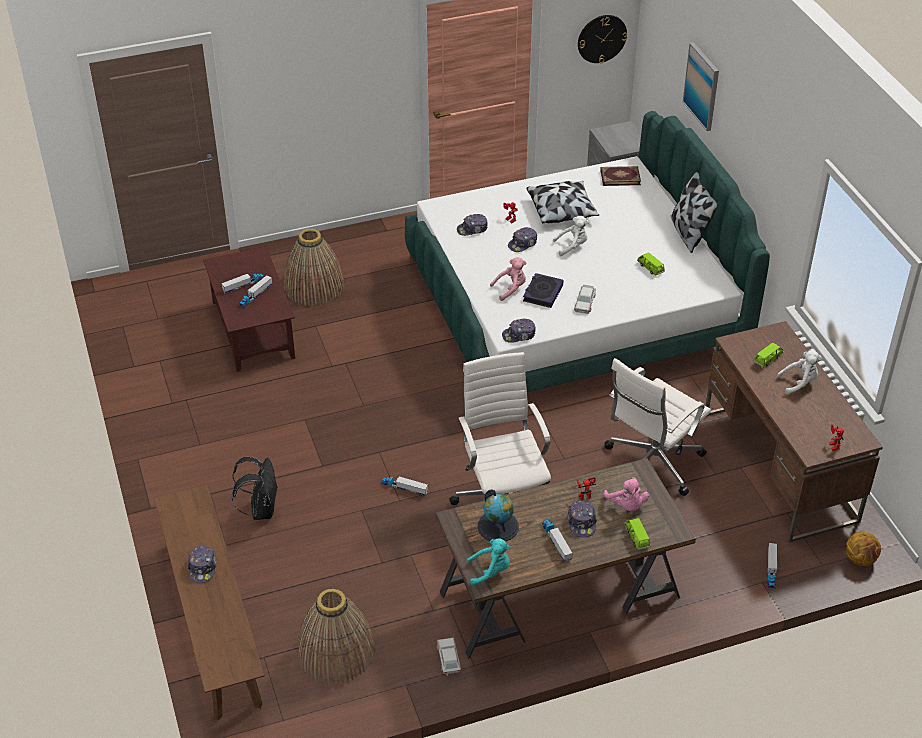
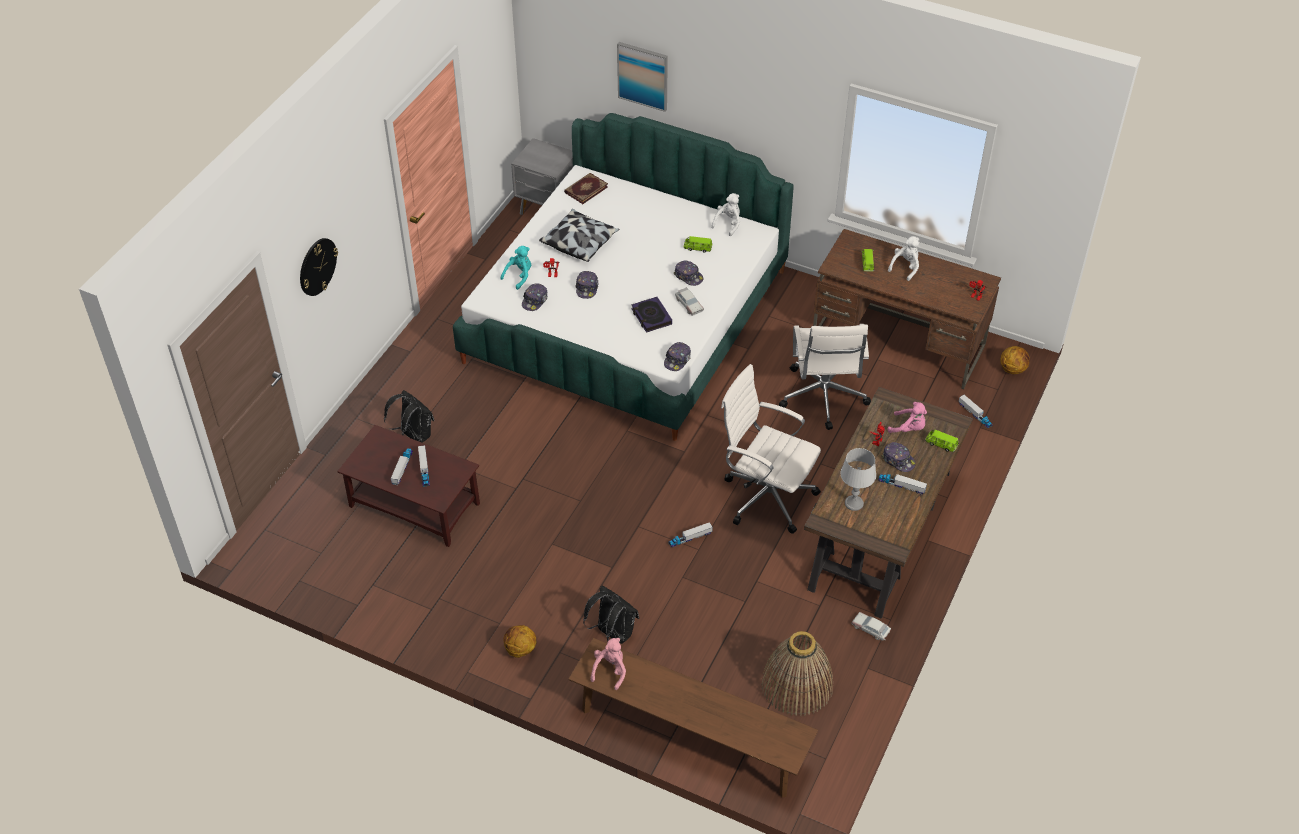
camera: 45 degrees left, 5 degrees up
cap [188,546,217,583] -> cap moved to [674,260,703,286]
basket [284,229,344,306] -> black backpack [384,390,434,443]
turquoise plush toy [467,539,510,585] -> turquoise plush toy moved to [500,246,531,290]
globe [478,490,519,541] -> grey table lamp [840,448,876,511]
pink plush toy [490,257,527,301] -> pink plush toy moved to [590,638,626,690]
white plush toy [553,216,589,256] -> white plush toy moved to [711,193,740,236]
wall clock [578,15,627,63] -> wall clock moved to [300,238,338,296]
pillow [671,172,718,253] -> none
none -> basketball [503,625,537,658]

